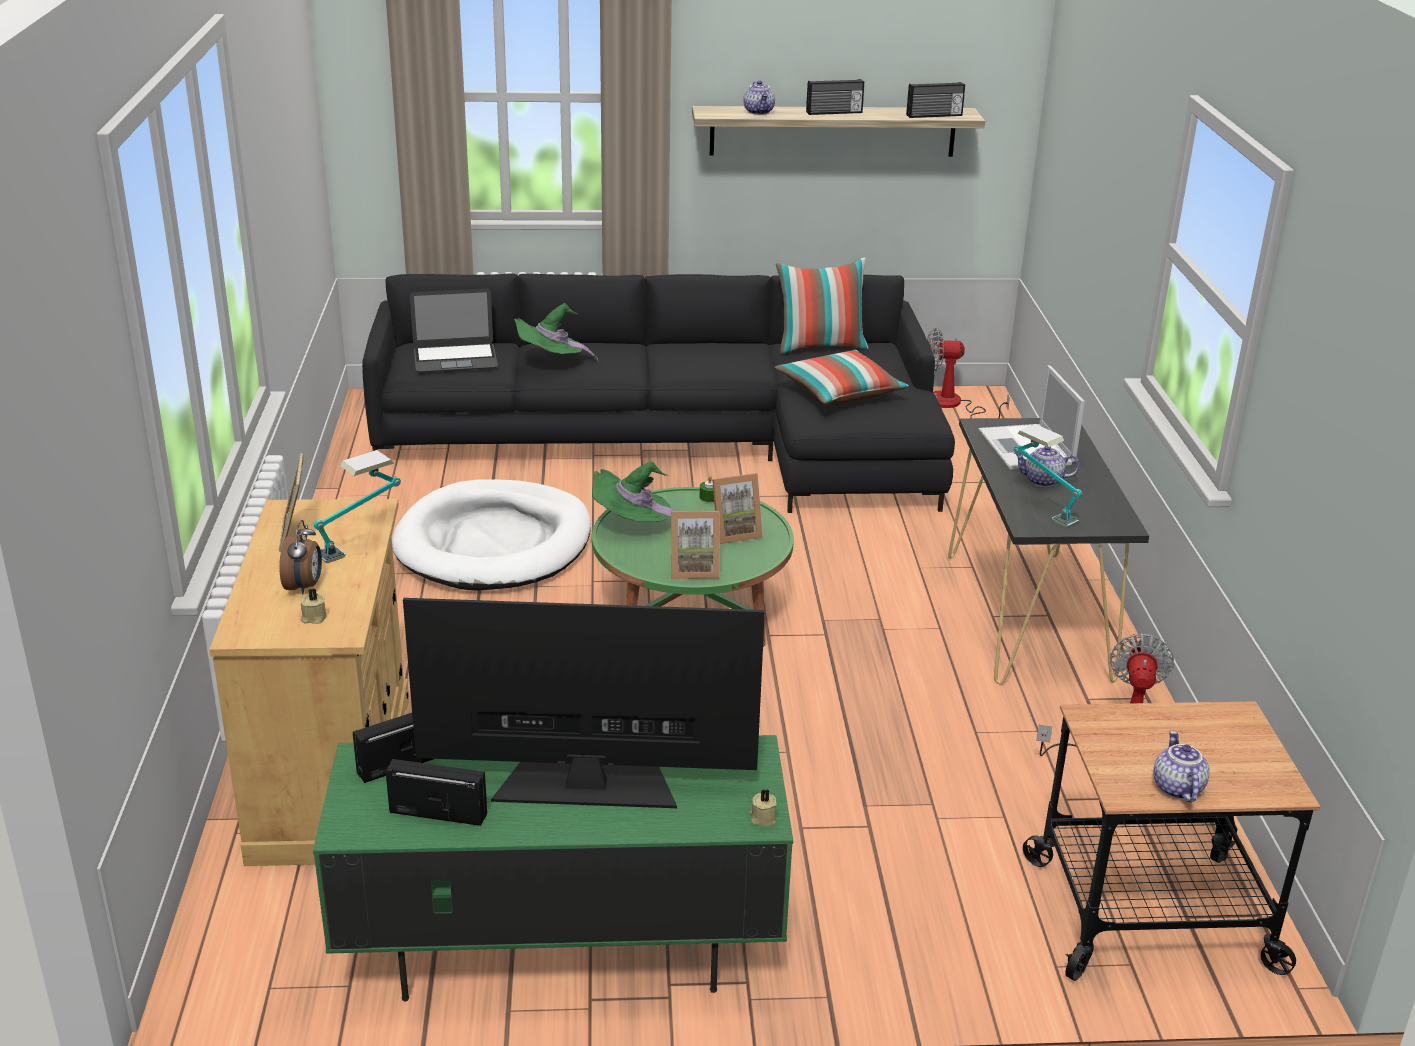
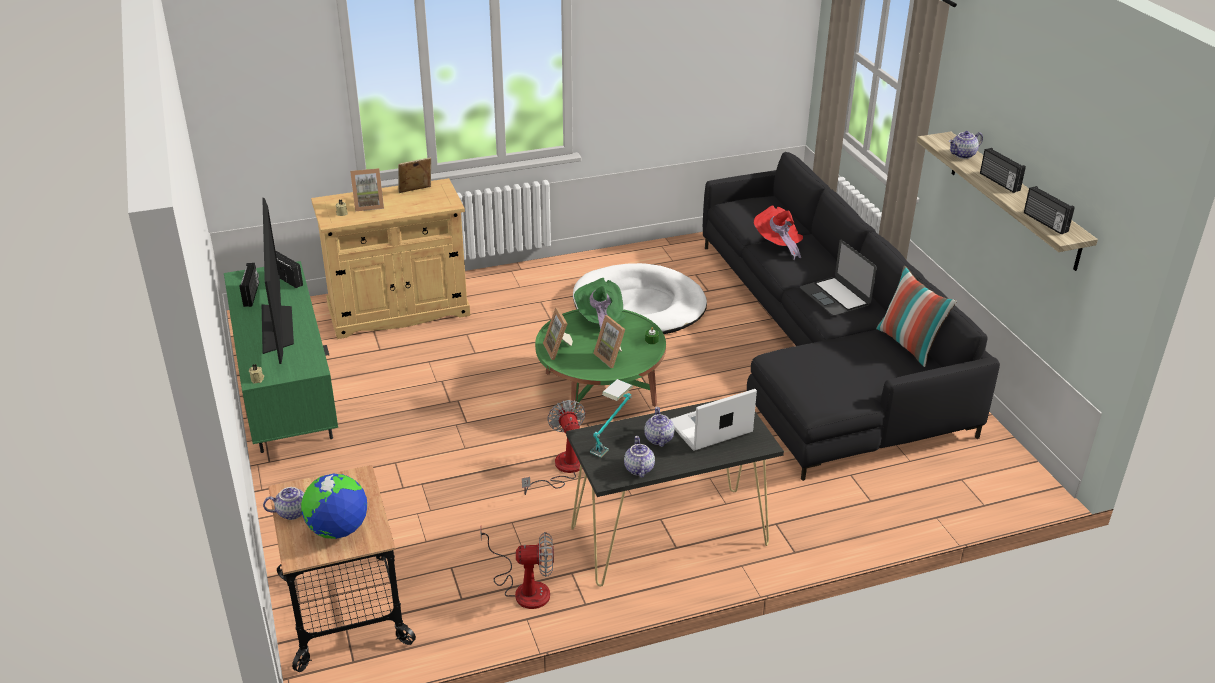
camera: 75 degrees right, 5 degrees up
alarm clock [279,520,322,595] -> picture frame [350,168,384,212]
table lamp [314,450,401,563] -> none
laptop [410,289,498,372] -> laptop moved to [800,240,877,316]
green hat [514,303,598,361] -> red hat [754,205,803,260]
pillow [774,350,909,405] -> none
fan [927,328,1010,418] -> fan moved to [522,400,586,495]
none -> globe [301,474,367,539]
none -> teapot [624,436,655,478]

